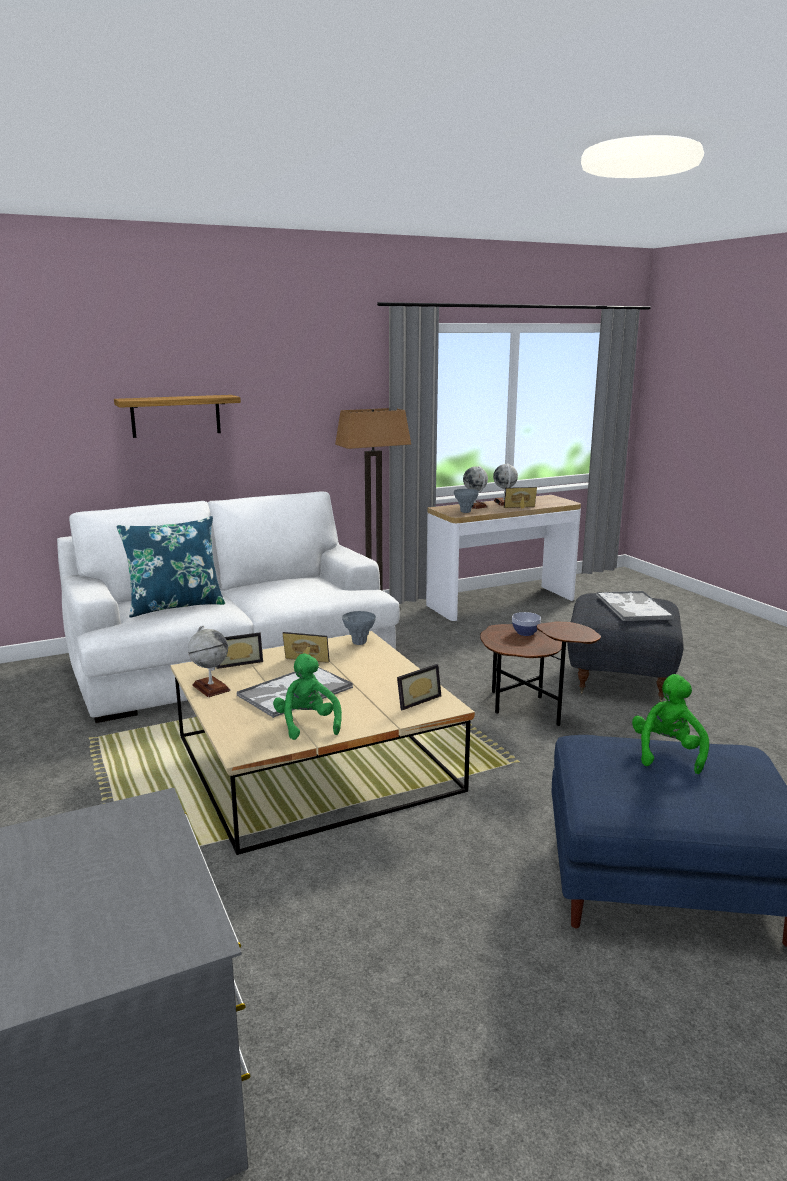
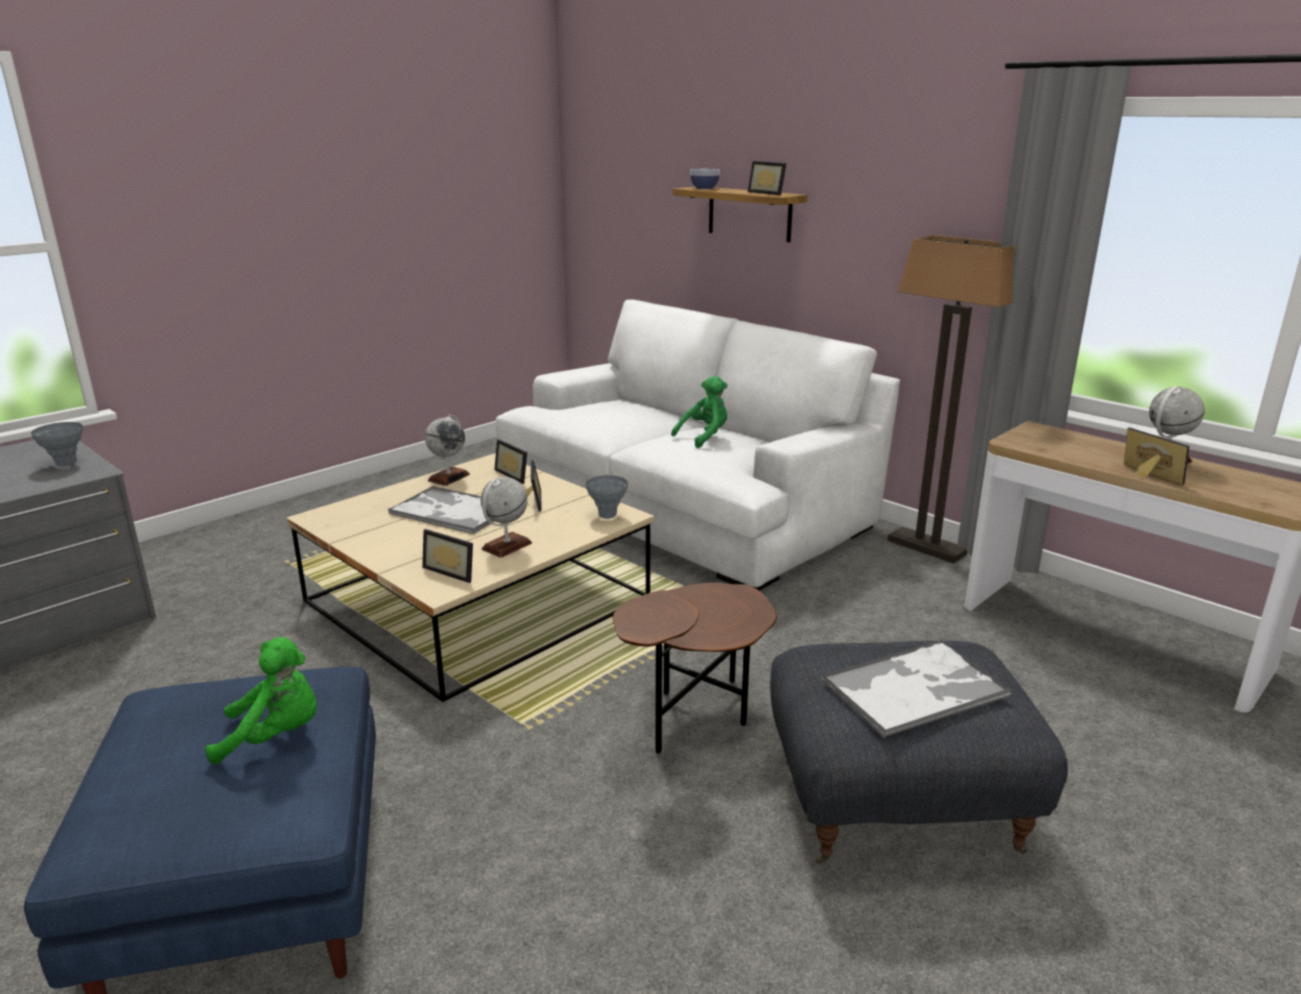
camera: 70 degrees right, 5 degrees up
blue pillow [116,516,225,618] -> none
green plush toy [273,654,342,740] -> green plush toy moved to [671,376,728,448]
grey vase [454,489,479,513] -> grey vase moved to [31,422,83,467]
globe [463,466,488,509] -> globe moved to [481,477,532,558]
bowl [512,612,541,636] -> bowl moved to [690,169,720,189]
none -> picture frame [748,161,786,196]

